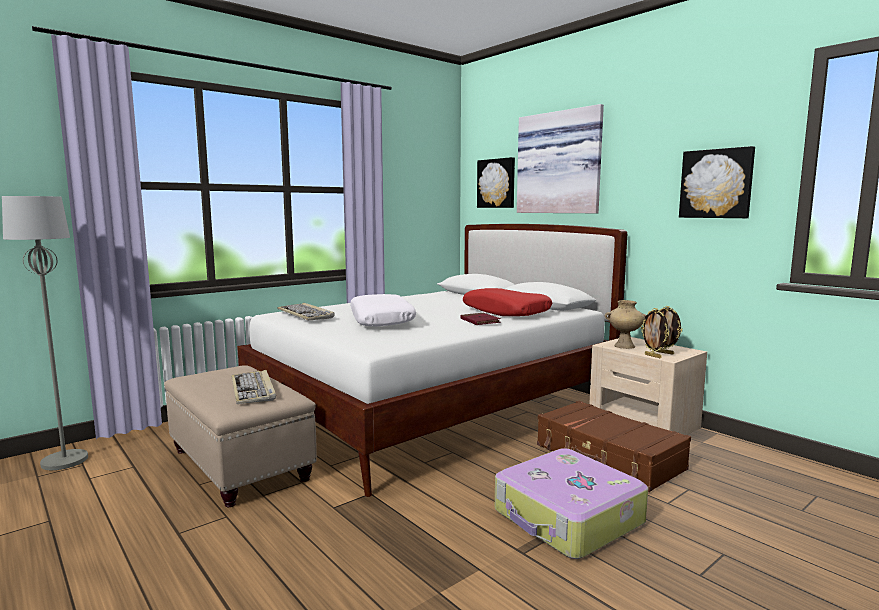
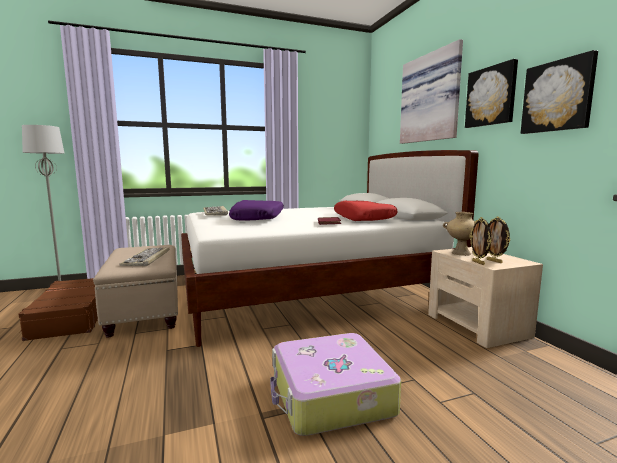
camera: 20 degrees right, 0 degrees up
white pillow [350,294,416,326] -> purple pillow [229,200,284,221]
picture [477,157,515,208] -> picture moved to [465,59,518,128]
brown suitcase [537,401,691,492] -> brown suitcase moved to [18,278,98,341]

